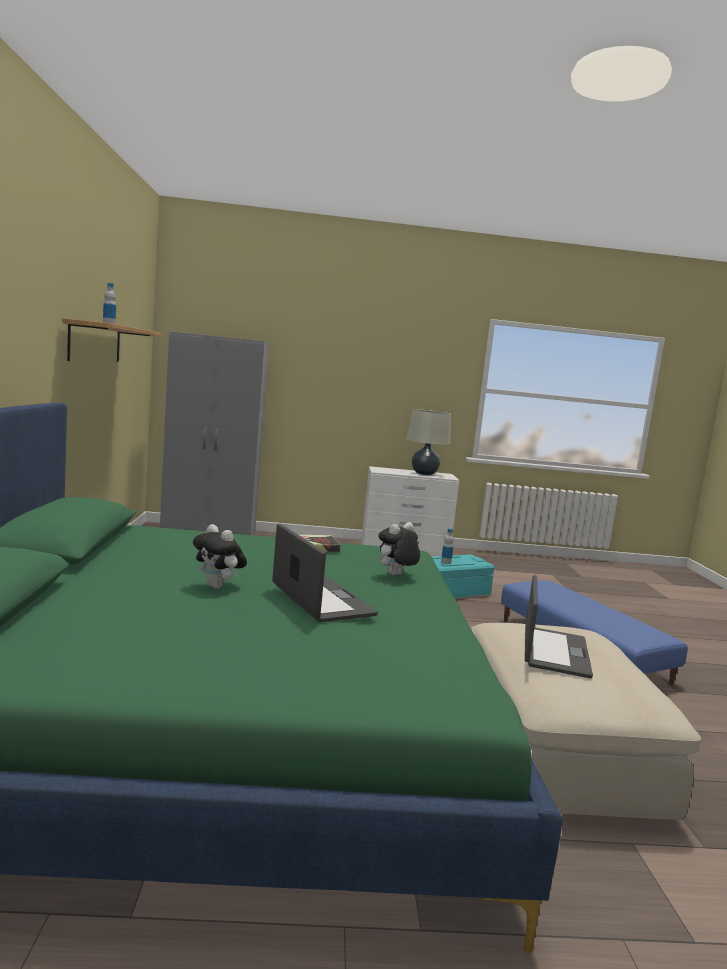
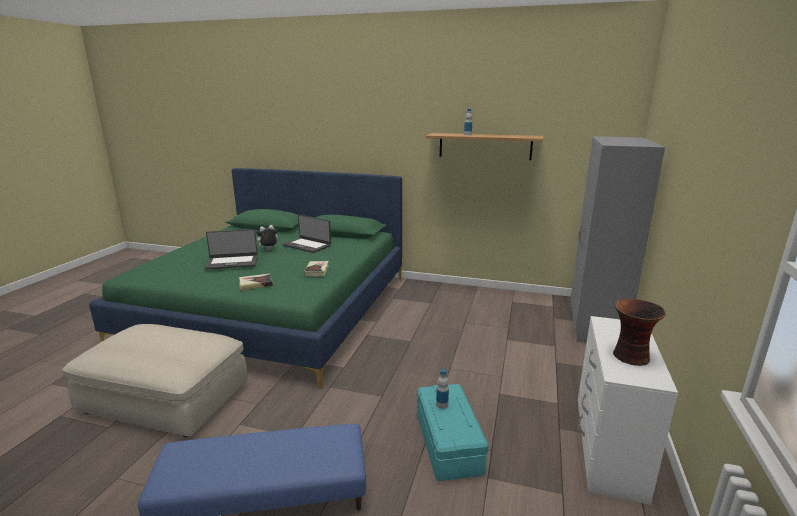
camera: 110 degrees right, 10 degrees up
plush toy [378,522,420,575] -> book [239,274,273,290]
beige table lamp [407,409,451,475] -> vase [613,299,666,366]
laptop [525,575,593,678] -> laptop moved to [282,215,331,253]

